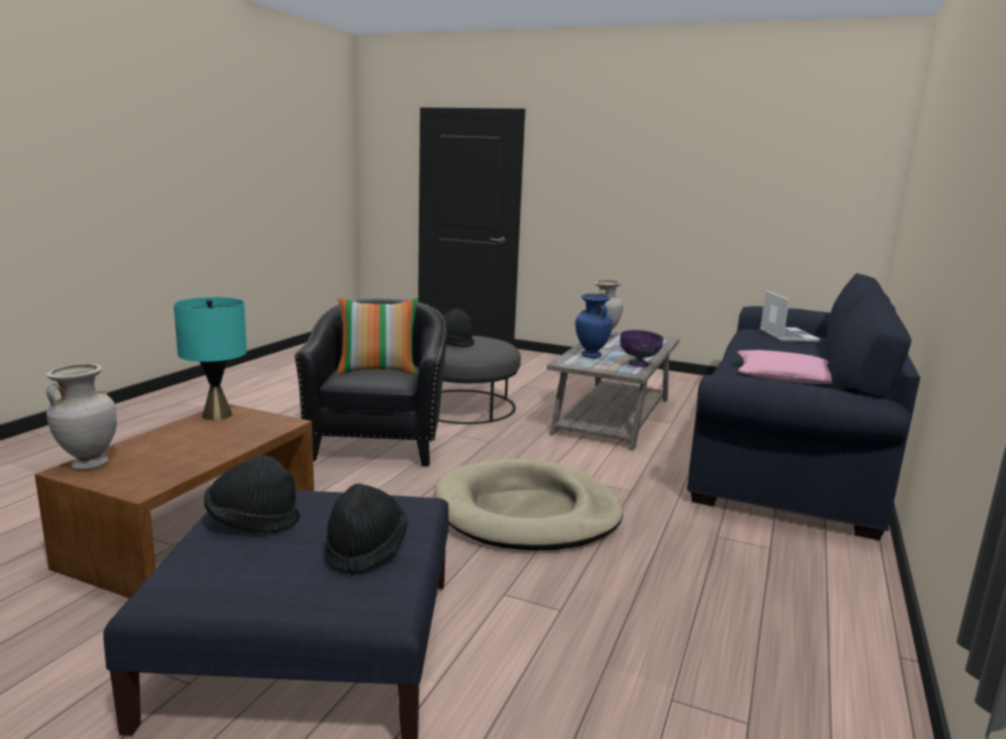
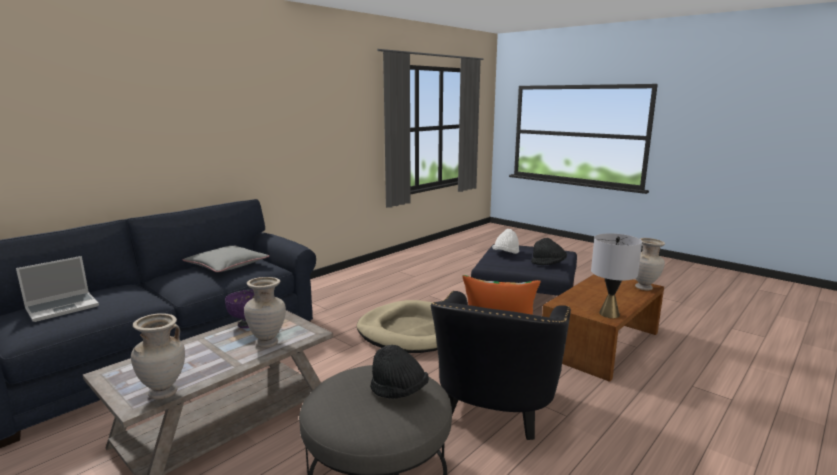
camera: 160 degrees left, 0 degrees up
turquoise table lamp [174,297,247,420] -> grey table lamp [591,233,642,318]
black hat [325,483,408,575] -> white hat [492,229,519,254]
blue vase [575,294,613,358] -> beige vase [244,277,286,348]
pink pillow [737,350,832,384] -> grey pillow [182,246,269,272]
laptop [760,290,820,342] -> laptop turned 150 degrees counterclockwise [16,256,99,322]

